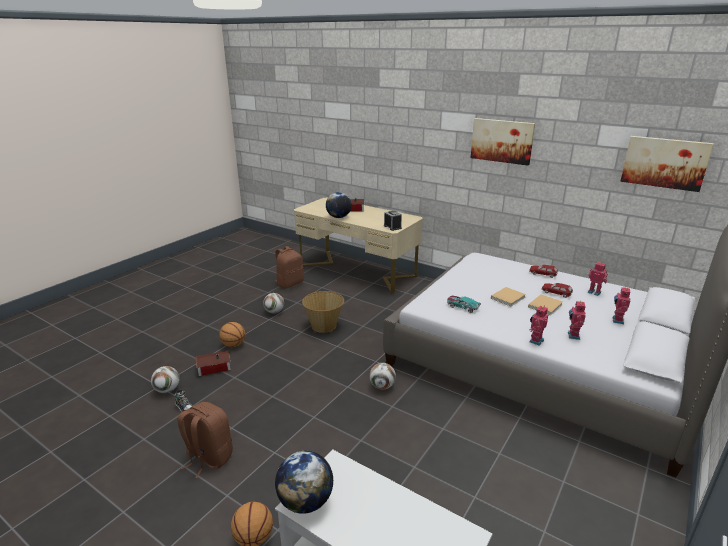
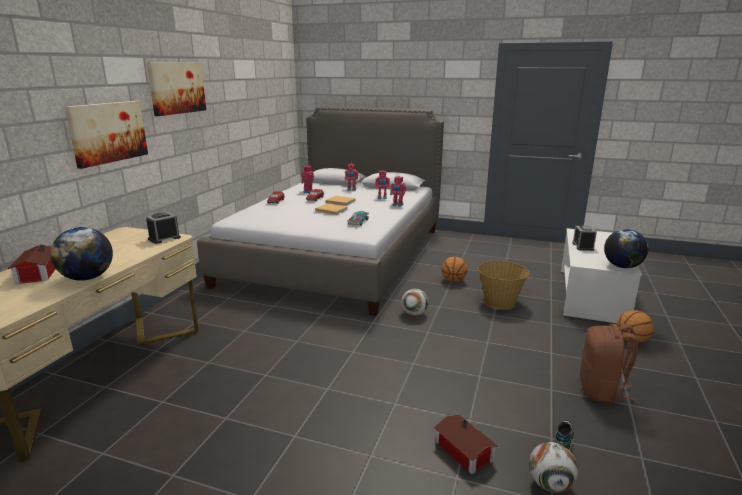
camera: 105 degrees left, 5 degrees down
basketball [219,322,245,347] -> basketball moved to [442,256,467,282]
football [263,293,284,314] -> none
brown backpack [275,246,304,289] -> none
basket [302,291,344,333] -> basket moved to [478,261,530,309]
picture [620,136,714,192] -> picture moved to [65,101,148,169]
none -> alarm clock [573,226,597,251]

